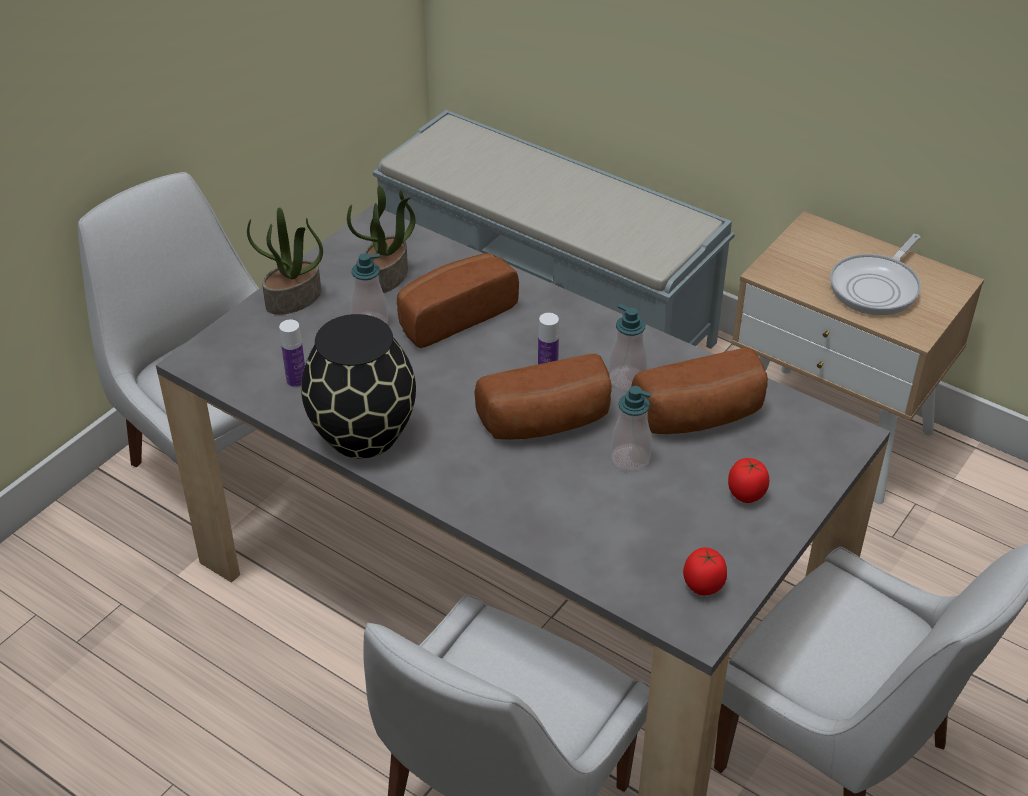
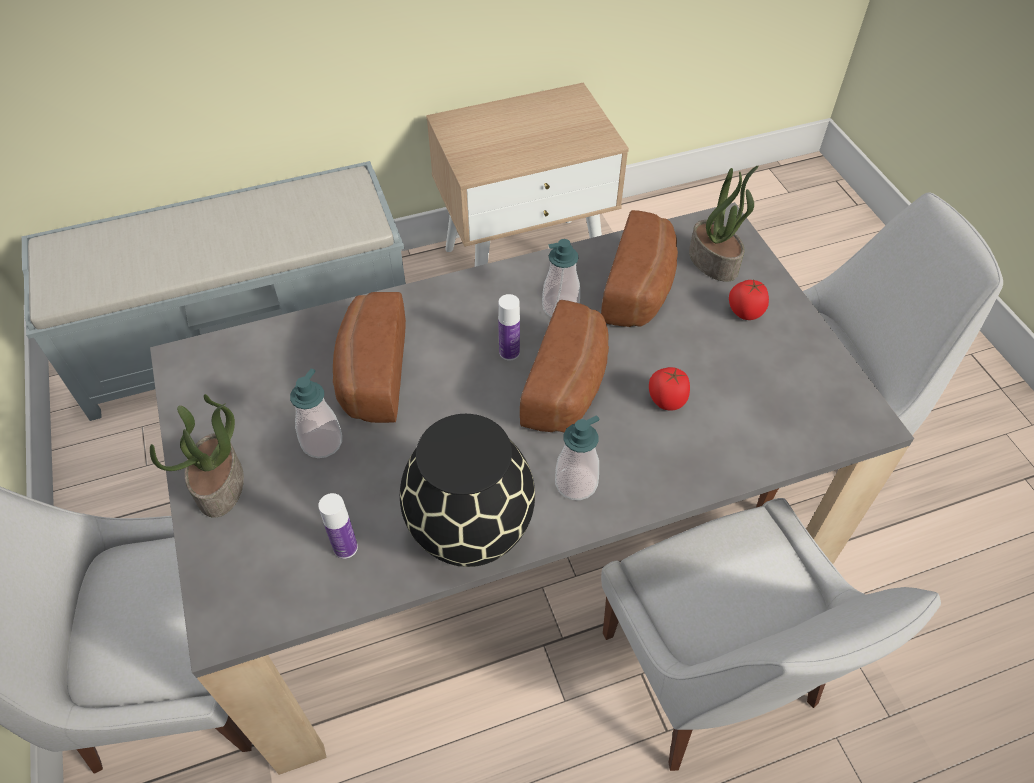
camera: 55 degrees left, 10 degrees up
potted plant [347,185,416,293] -> potted plant moved to [689,165,759,282]
soap dispenser [610,386,652,472] -> soap dispenser moved to [555,415,599,500]
tomato [683,548,727,596] -> tomato moved to [649,367,690,411]
frying pan [830,234,921,315] -> none

